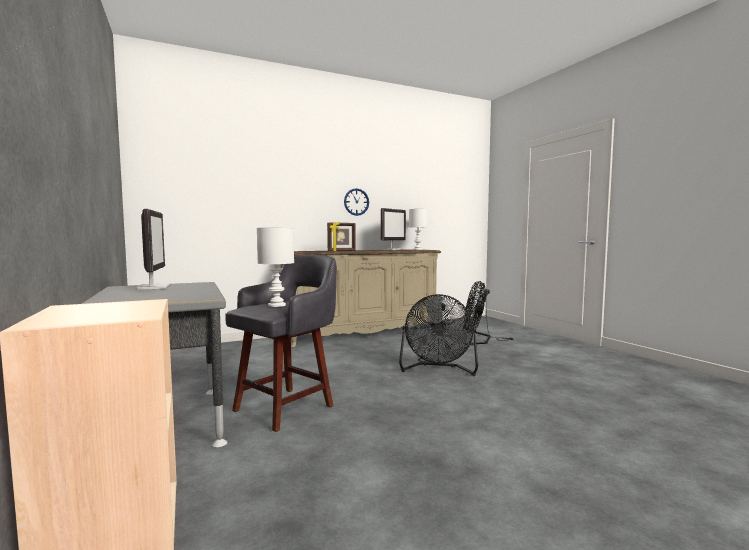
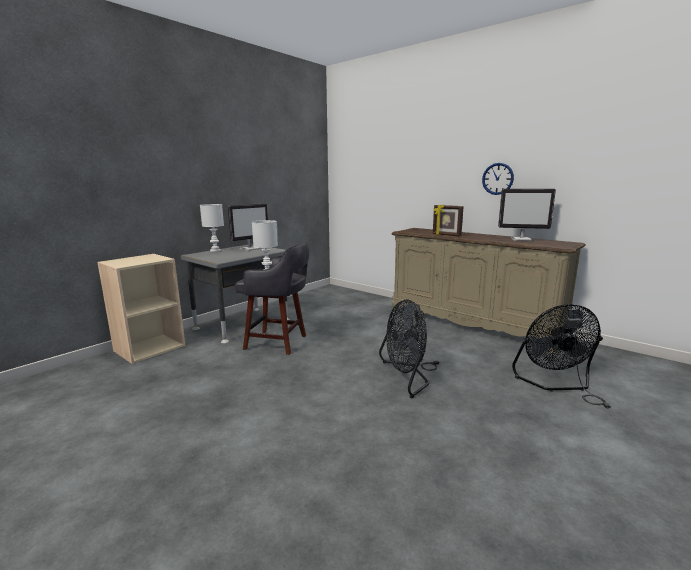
camera: 65 degrees right, 10 degrees up
white table lamp [409,209,428,250] -> white table lamp moved to [200,204,224,252]

